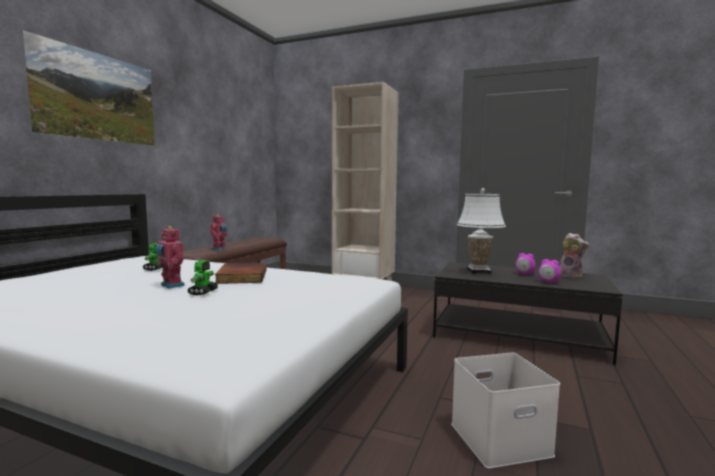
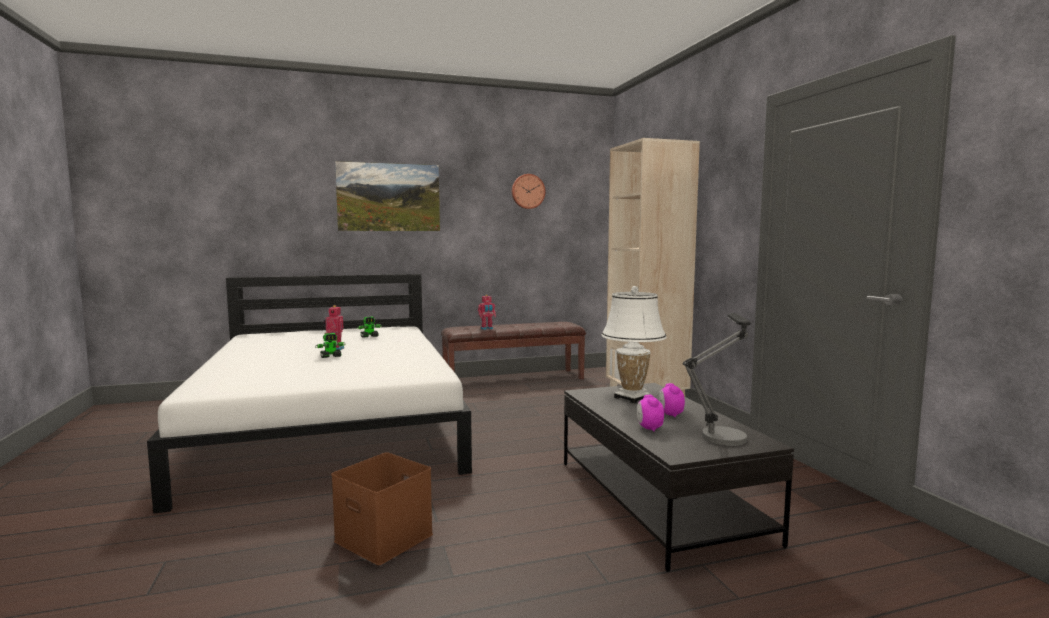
camera: 50 degrees right, 0 degrees up
book [215,263,266,284] -> none
white storage box [451,353,560,468] -> brown storage box [331,452,433,565]
plush toy [560,233,589,278] -> table lamp [683,313,751,446]
none -> wall clock [512,174,545,209]

